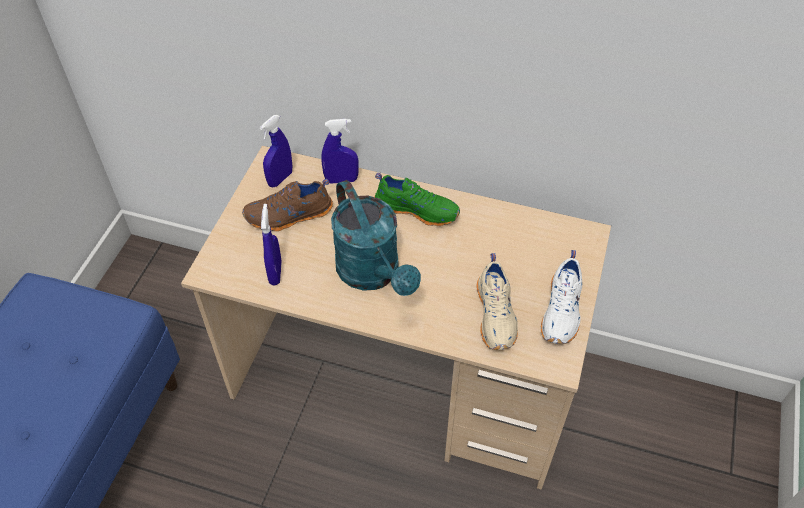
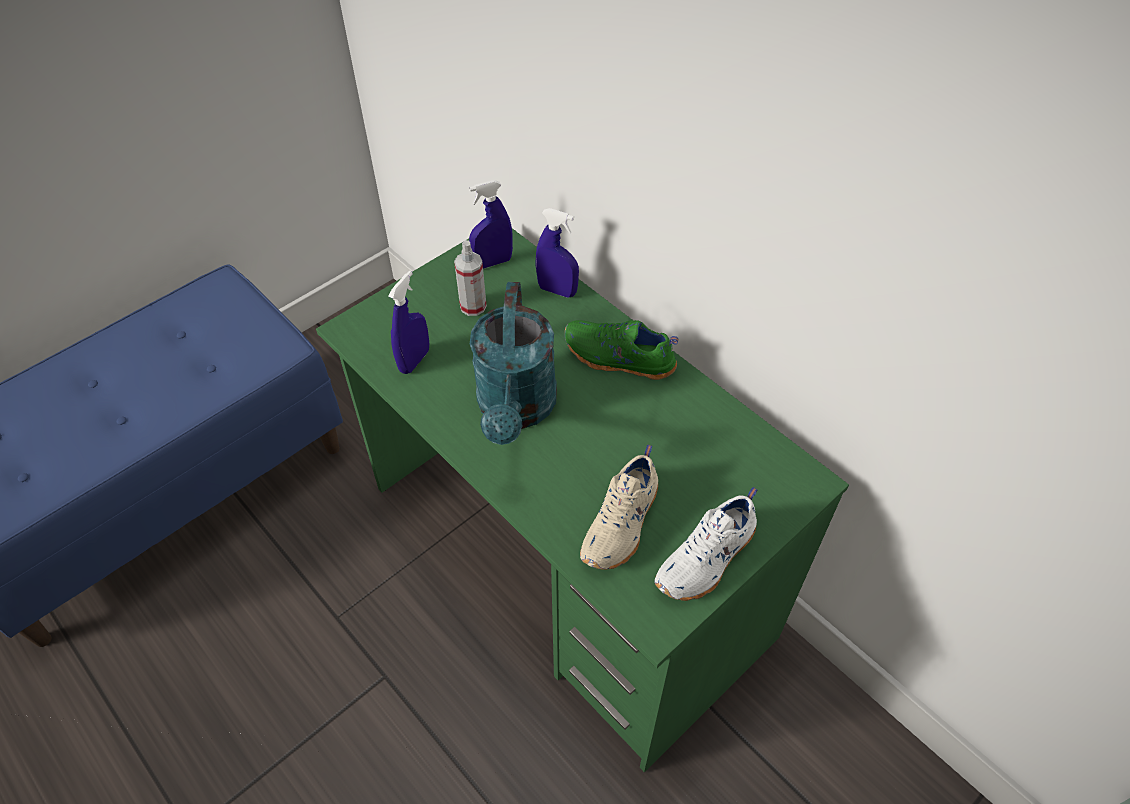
camera: 30 degrees right, 0 degrees up
beige desk [181,146,611,490] -> green desk [316,228,849,772]
brown shoe [242,179,333,231] -> spray bottle [454,240,487,316]
green shoe [374,173,460,226] -> green shoe turned 150 degrees clockwise [565,320,678,380]

